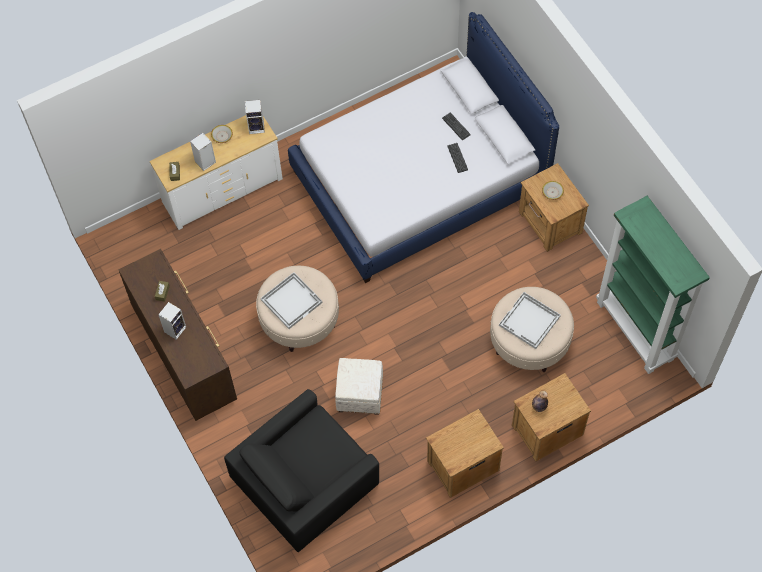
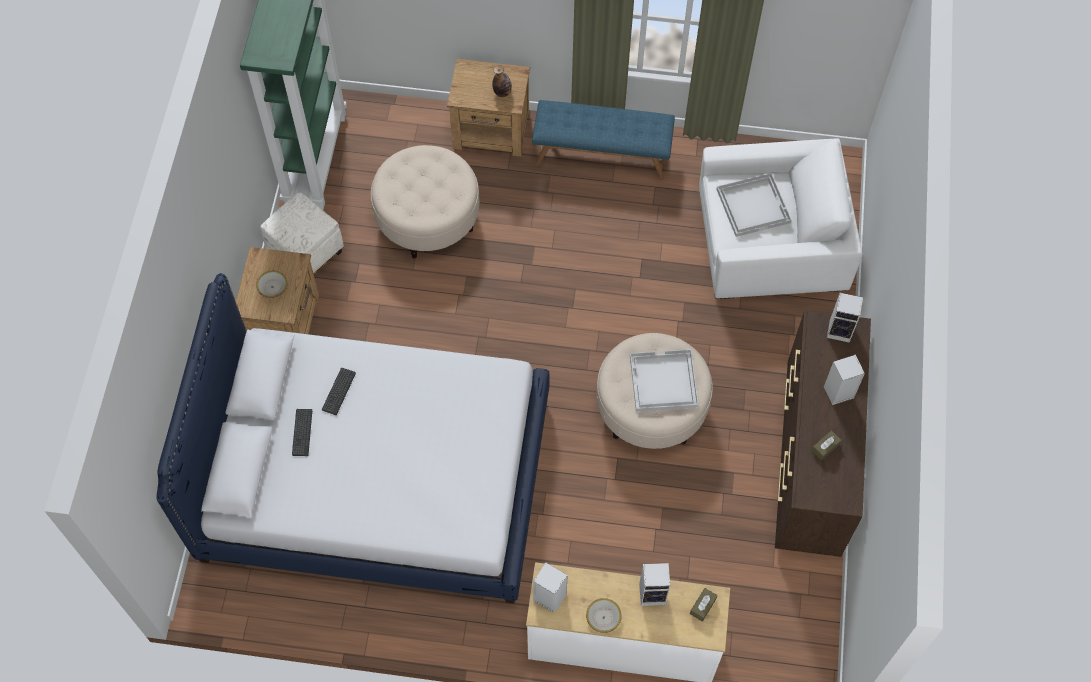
camera: 145 degrees left, 0 degrees up
black armchair [224,389,379,552] -> white armchair [699,139,862,299]
white ottoman [335,358,383,415] -> white ottoman moved to [260,192,344,274]
brown nightstand [426,409,504,498] -> blue bench [532,100,675,180]
white tray [499,292,561,349] -> white tray moved to [716,173,792,237]
none -> speaker [827,293,863,343]

